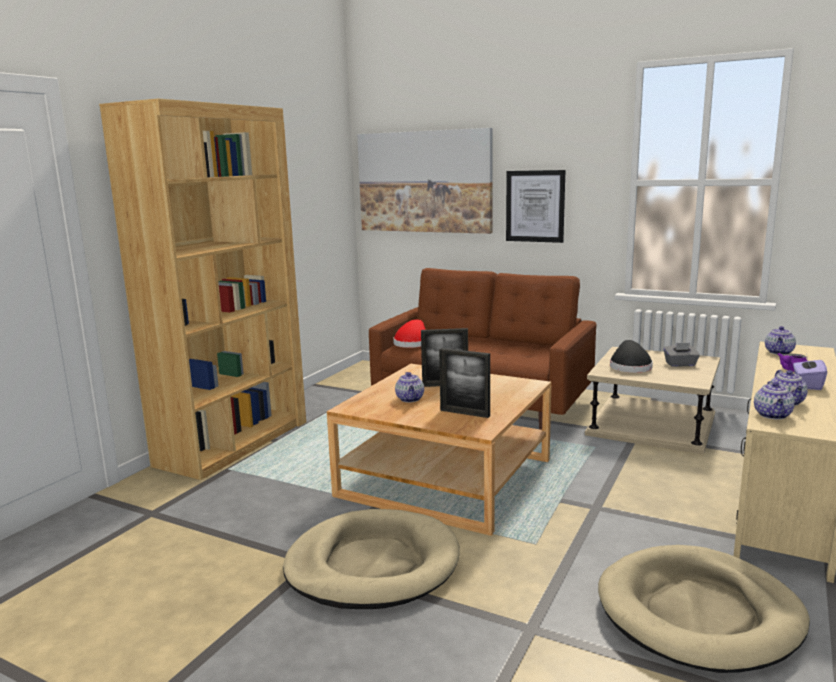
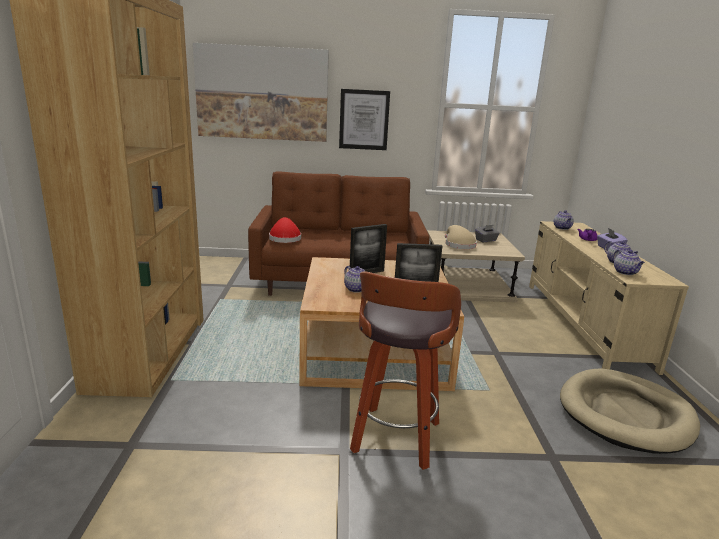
camera: 30 degrees left, 5 degrees up
beige dog bed [283,509,460,609] -> stool [350,272,461,470]
black hat [610,340,653,373] -> beige hat [445,225,477,249]

